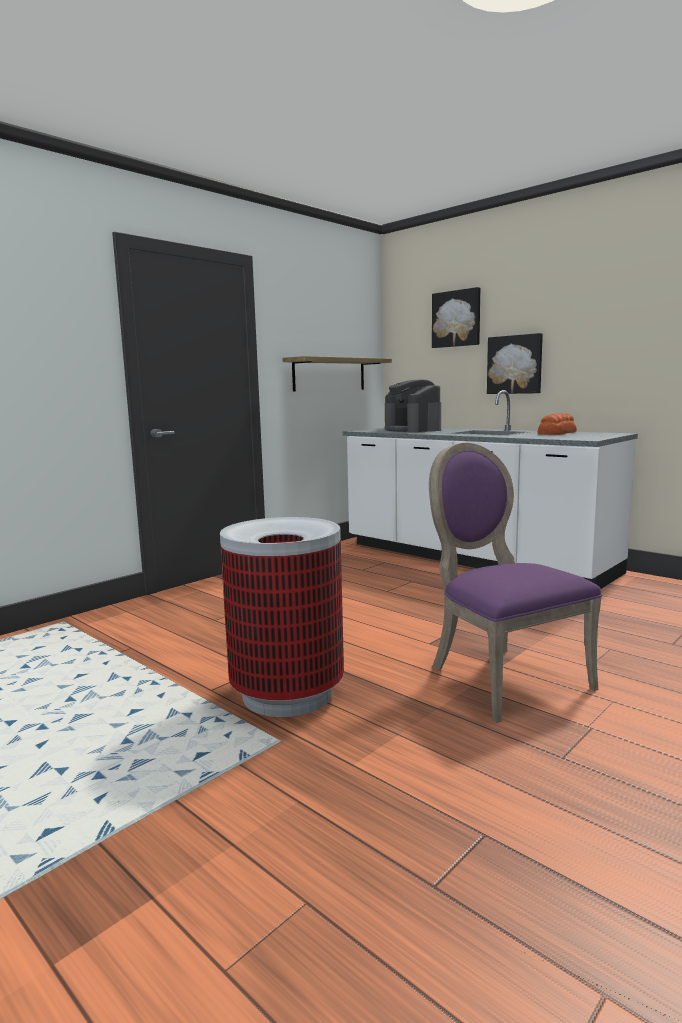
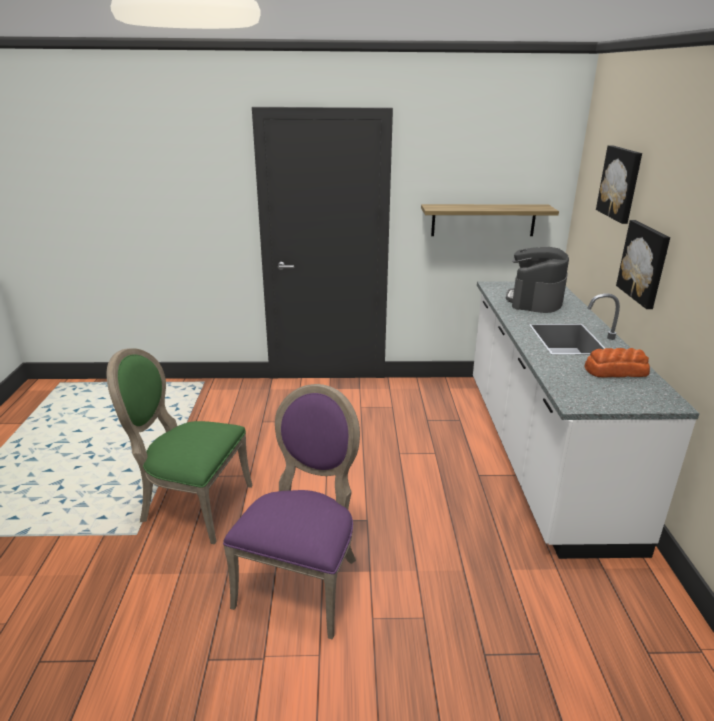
camera: 45 degrees right, 15 degrees up
trash can [220,517,344,717] -> green chair [107,348,253,544]

